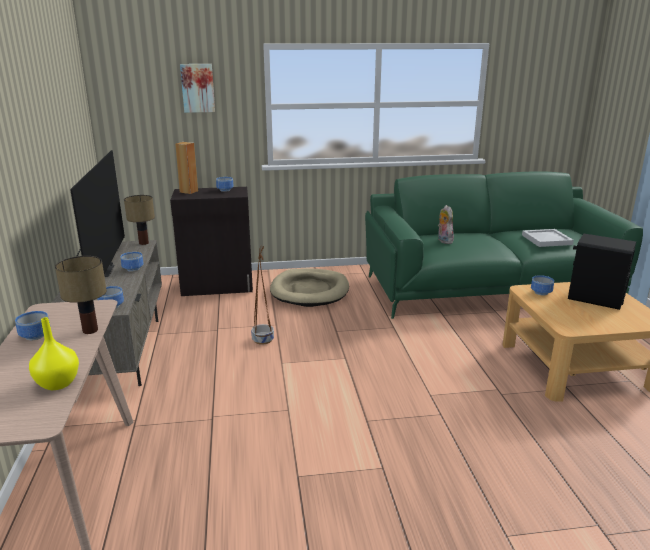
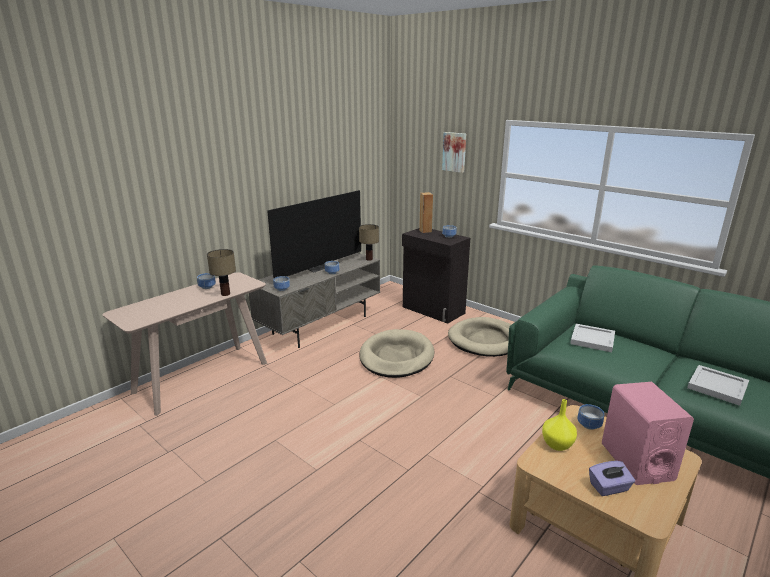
camera: 50 degrees right, 0 degrees up
yellow vase [29,317,79,390] -> yellow vase moved to [542,399,577,451]
brown planter [251,246,274,345] -> beige dog bed [360,329,434,378]
plush toy [438,205,454,244] -> white tray [570,324,615,352]
black speaker [568,234,636,310] -> pink speaker [602,382,694,485]
none -> purple tissue box [589,461,635,496]

